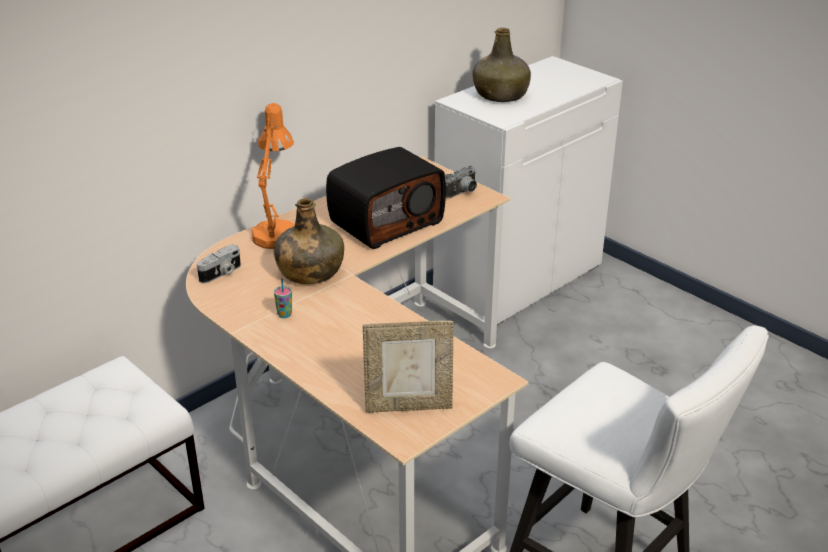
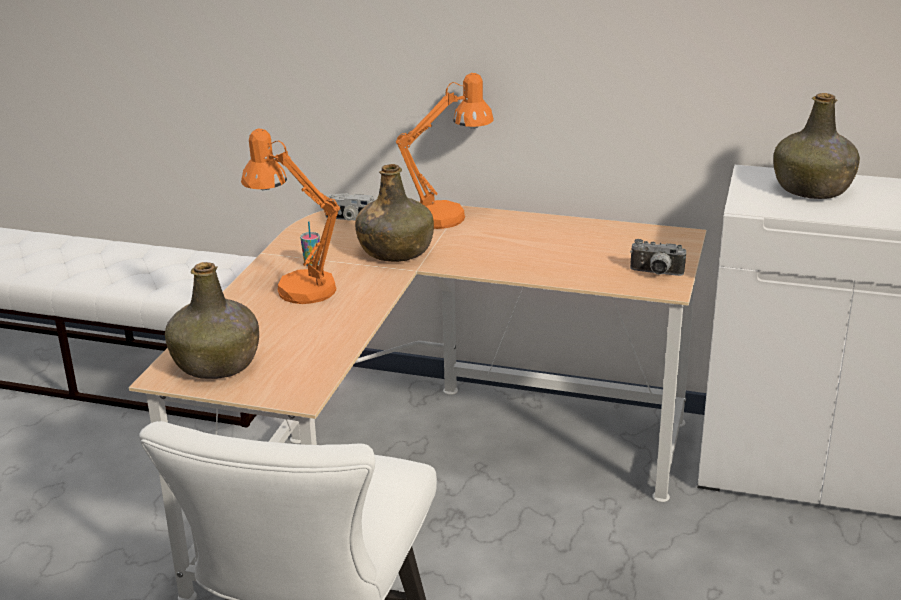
camera: 60 degrees right, 5 degrees down
radio [326,147,446,249] -> none
picture frame [363,321,454,413] -> green bottle [165,262,259,379]
none -> orange table lamp [241,129,340,304]

